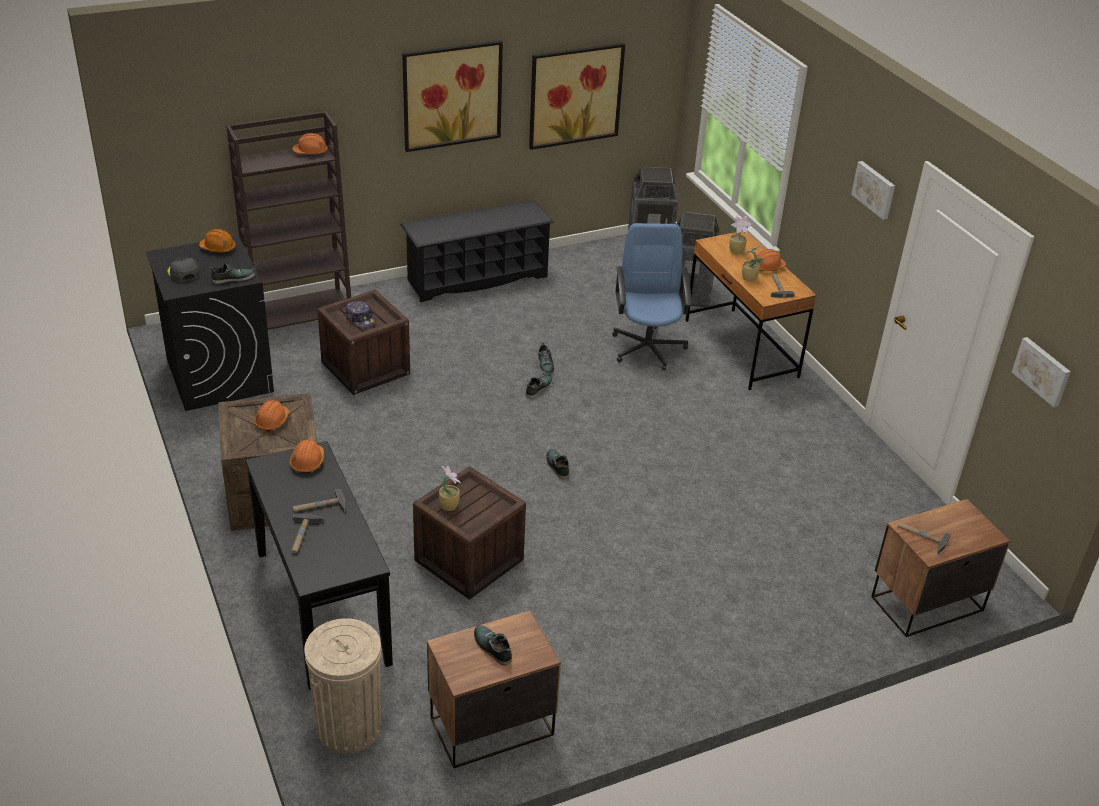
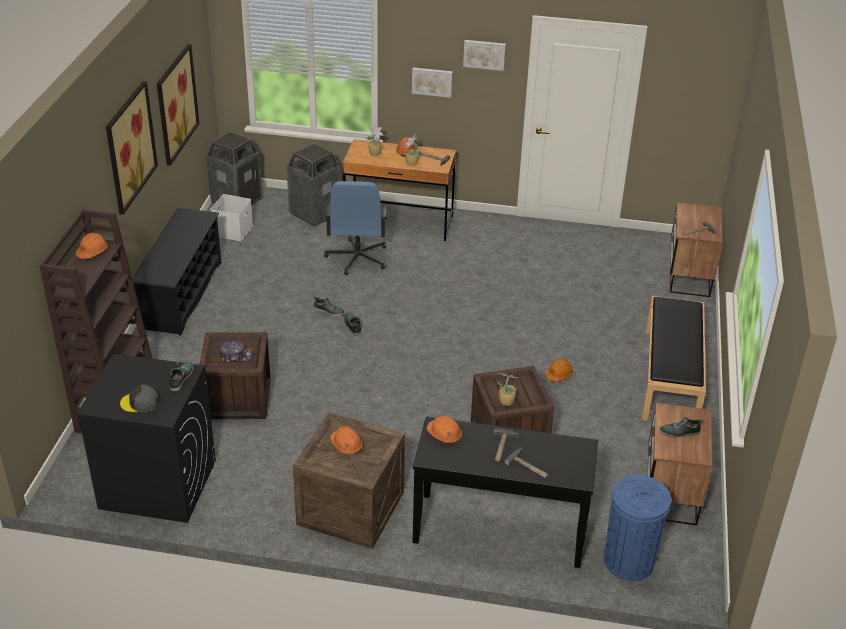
camera: 55 degrees left, 0 degrees up
orange hard hat [199,229,236,253] -> orange hard hat moved to [545,358,573,382]
beige trash can [304,618,381,753] -> blue trash can [604,475,671,581]
shoe [547,449,569,479] -> none
blue office chair [612,223,692,370] -> blue office chair turned 120 degrees counterclockwise [324,181,387,276]
picture [1012,337,1071,407] -> picture moved to [412,68,453,98]
none -> white storage box [211,194,253,241]
none -> black bench [642,296,706,421]

